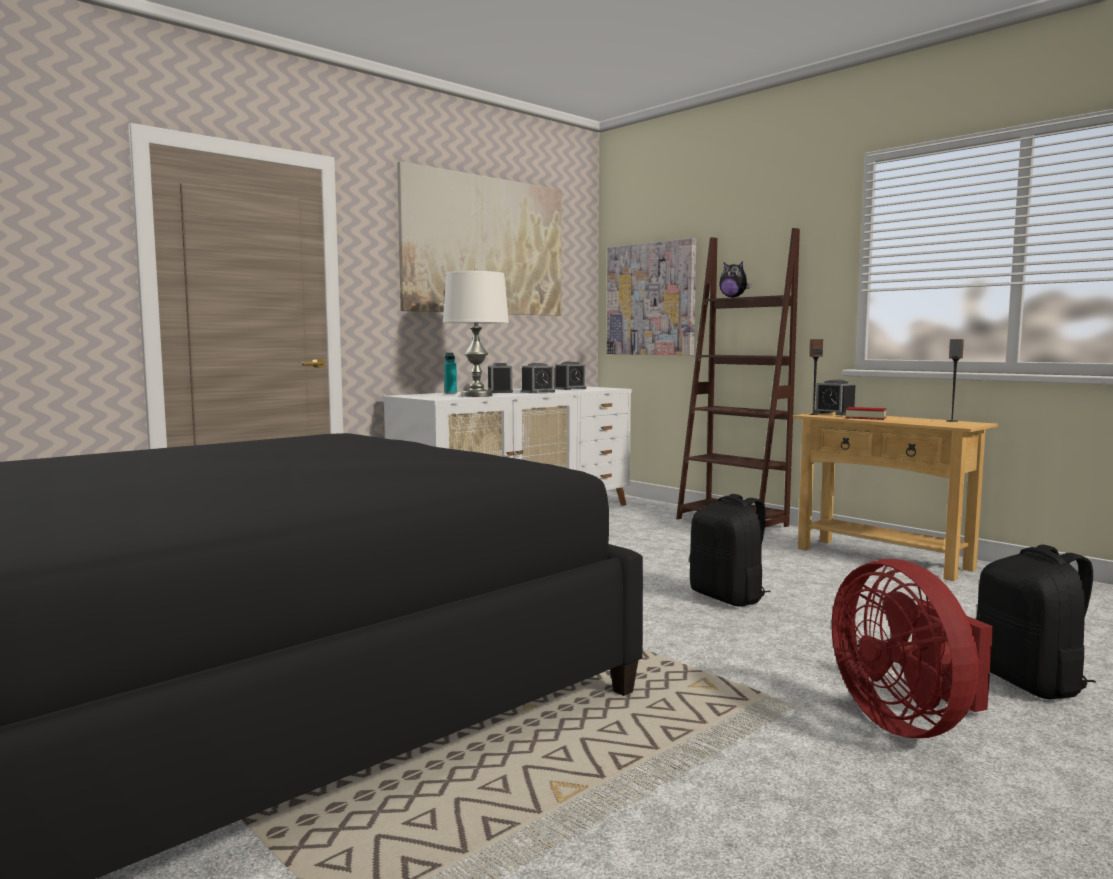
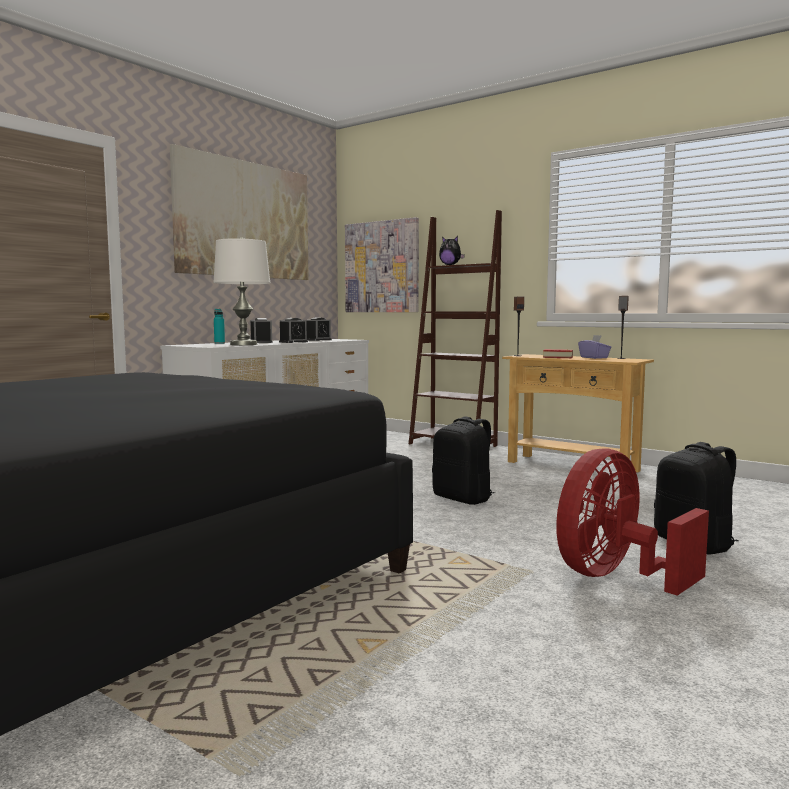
camera: 10 degrees left, 0 degrees up
alarm clock [814,380,855,416] -> none
red fan [832,559,993,738] -> red fan turned 75 degrees clockwise [556,448,709,596]
none -> purple tissue box [578,335,612,359]

